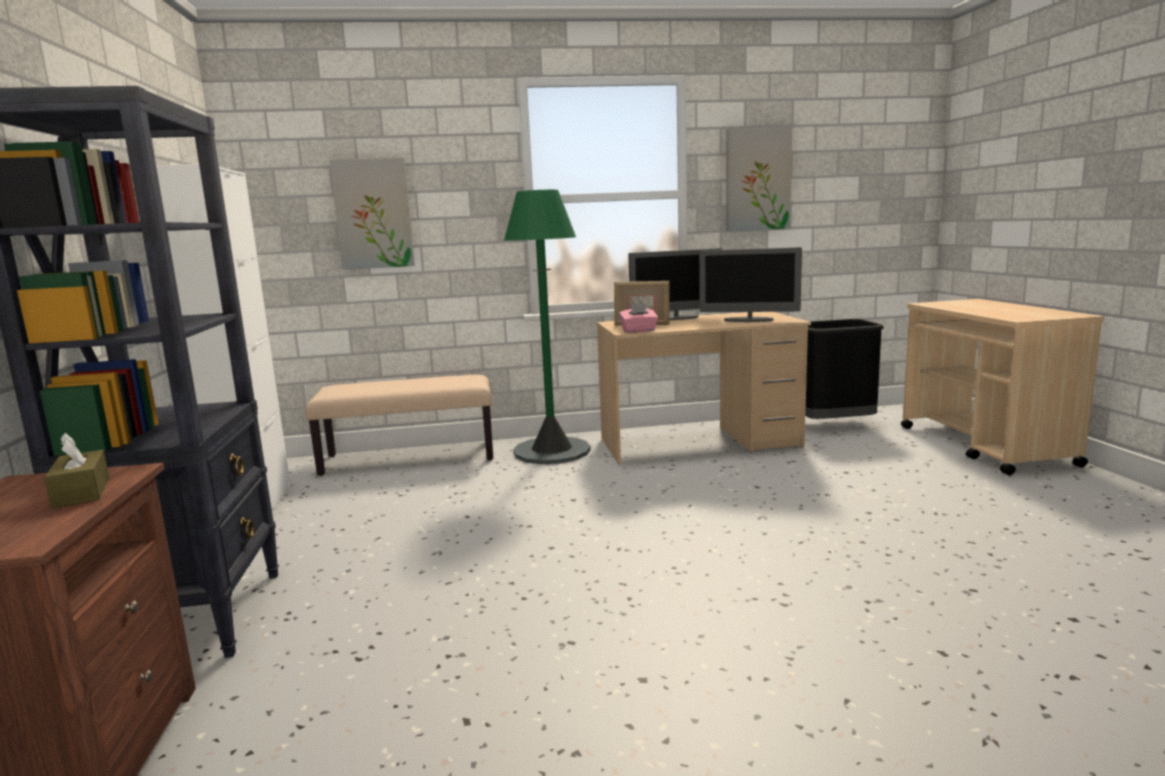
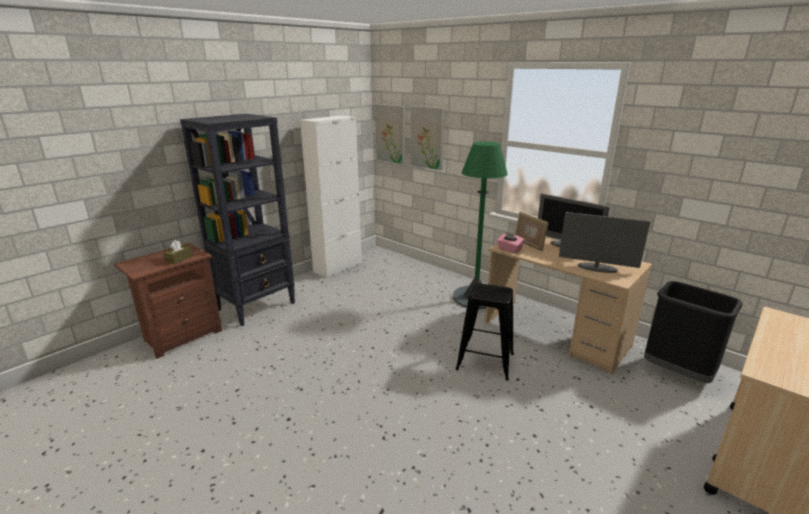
camera: 50 degrees right, 10 degrees up
beige bench [306,375,493,476] -> none
monitor [699,247,802,322] -> monitor turned 135 degrees clockwise [559,212,650,273]
picture [726,126,792,232] -> picture moved to [375,104,405,164]
none -> black stool [456,283,514,381]

